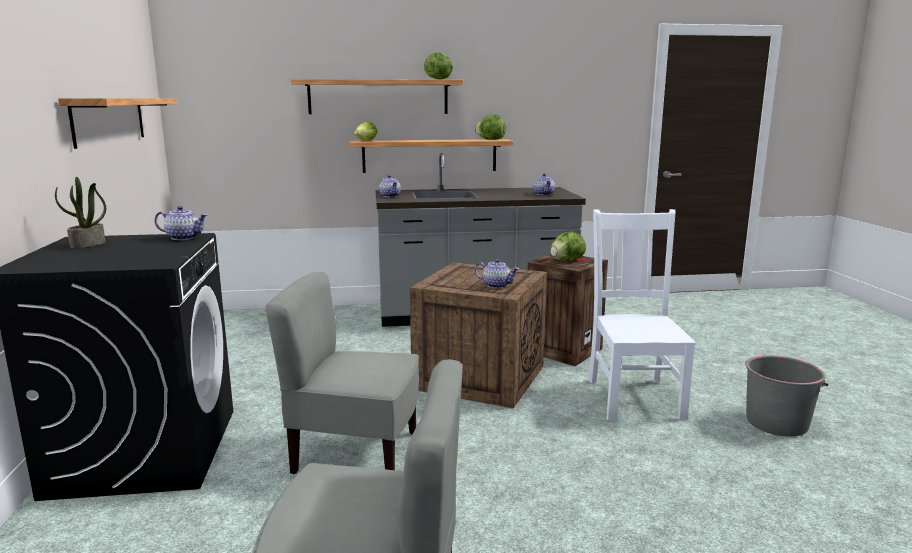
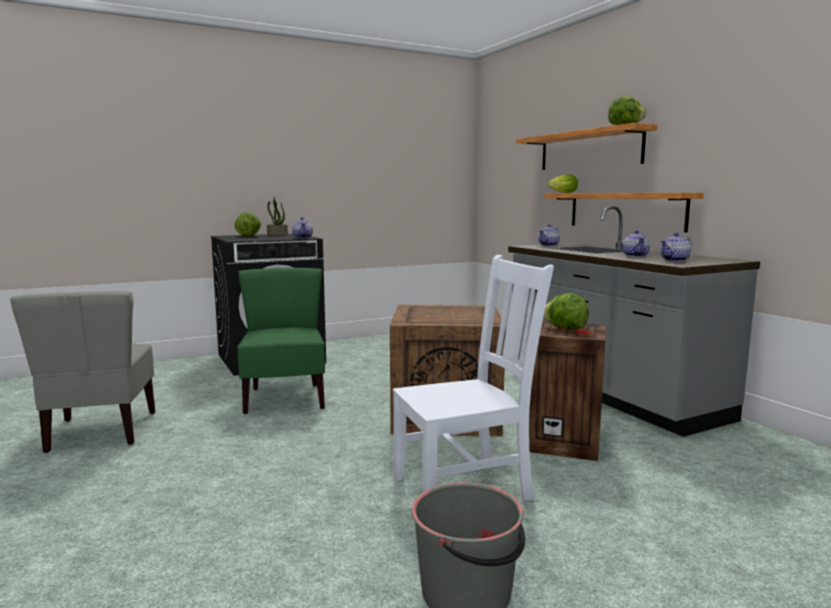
camera: 70 degrees right, 5 degrees down
shelf [58,98,178,149] -> none
grey chair [265,272,419,474] -> green chair [237,268,325,414]
lettuce [475,114,506,140] -> lettuce moved to [234,212,261,236]
teapot [475,259,519,288] -> teapot moved to [622,230,650,257]

